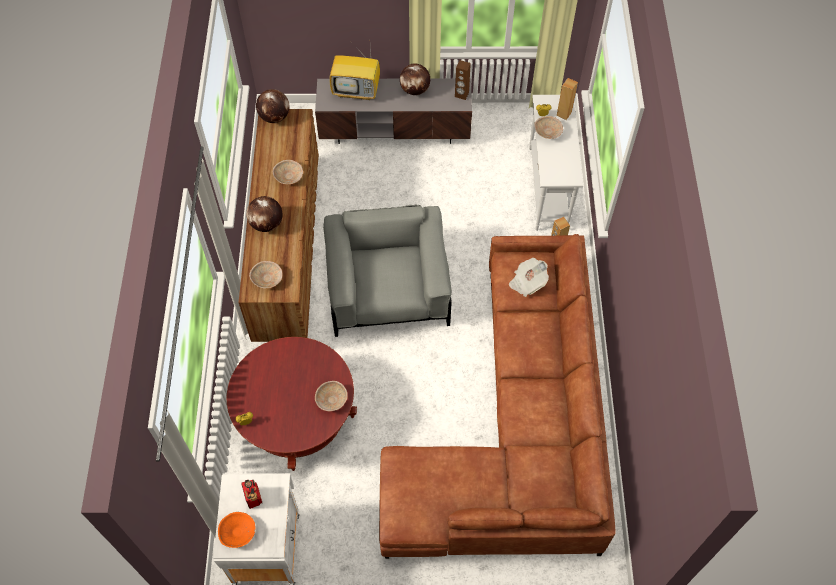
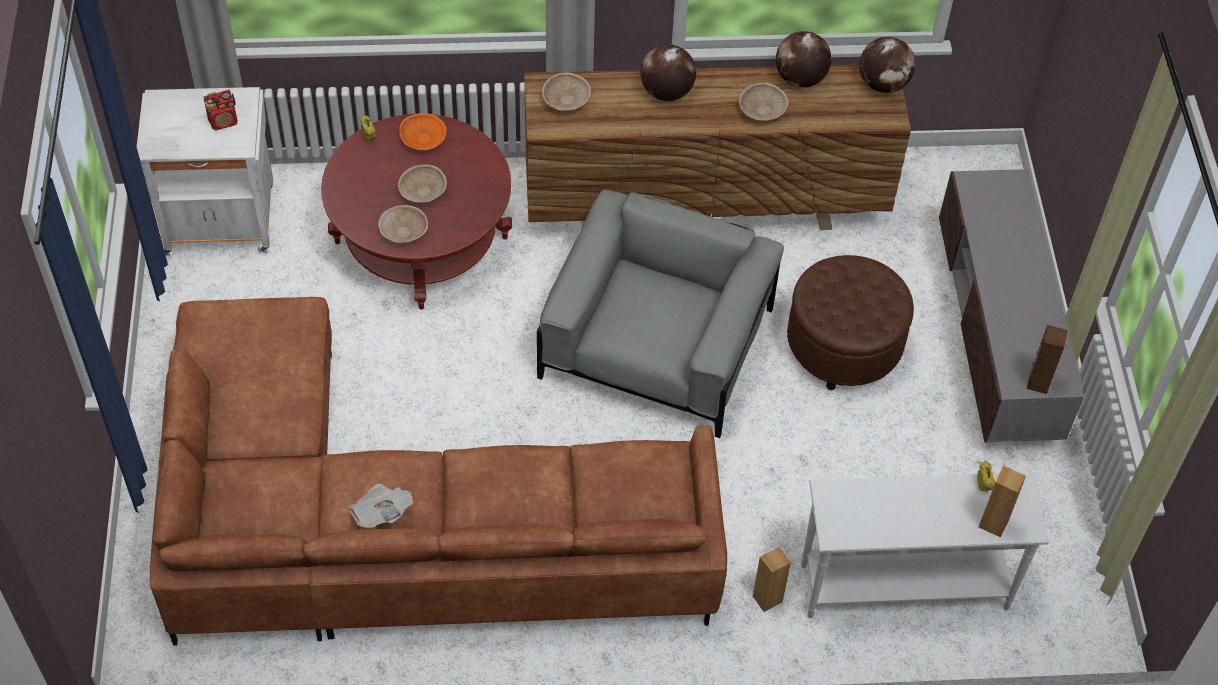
camera: 85 degrees right, 5 degrees down
orange bowl [218,512,256,548] -> orange bowl moved to [399,113,447,150]
grey armchair [323,205,452,337] -> grey armchair turned 60 degrees counterclockwise [537,190,784,438]
television [329,44,380,100] -> none
globe [400,63,430,95] -> globe moved to [776,31,831,87]
newspaper [509,258,549,297] -> newspaper moved to [349,484,413,528]
beige bowl [534,116,563,139] -> beige bowl moved to [398,165,447,203]
none -> brown ottoman [787,255,914,390]

